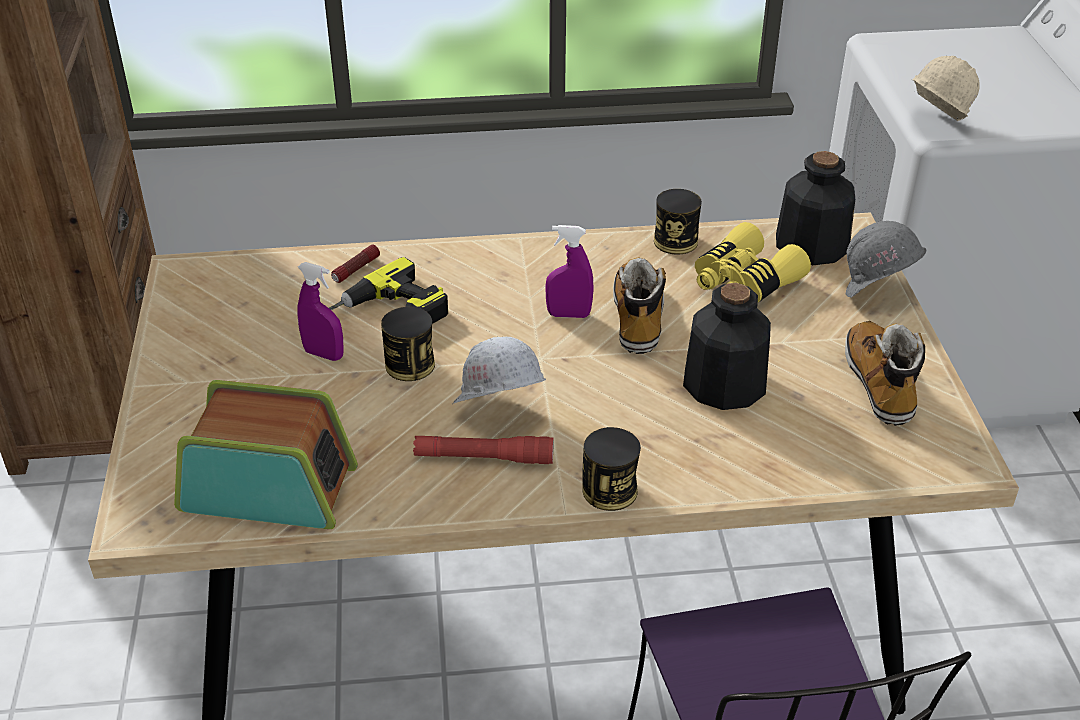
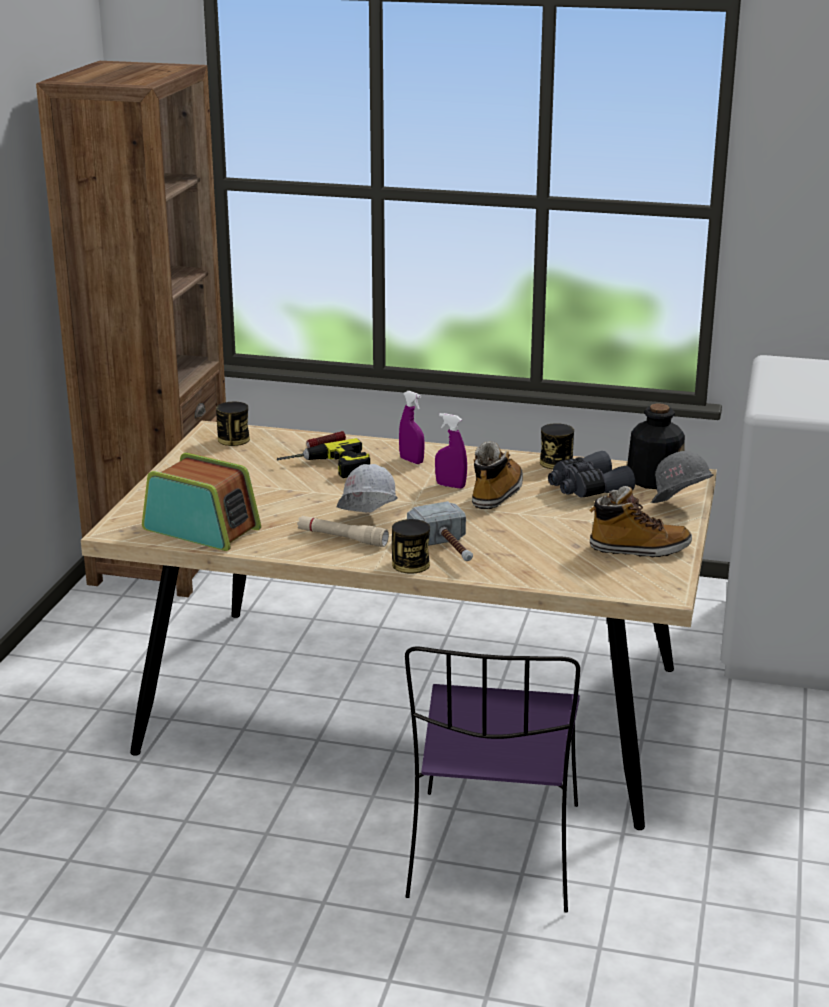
camera: 20 degrees right, 15 degrees down
purple spray bottle [297,262,344,361] -> purple spray bottle moved to [399,391,425,464]
can [381,307,435,381] -> can moved to [216,402,250,446]
red flashlight [413,436,554,464] -> beige flashlight [297,516,389,547]
bottle [683,283,771,410] -> none
yellow binoculars [695,222,811,302] -> grey binoculars [548,451,635,498]
boot [845,321,925,426] -> boot turned 75 degrees clockwise [589,486,692,557]
beige hard hat [911,56,980,121] -> none
none -> hammer [407,501,473,561]

